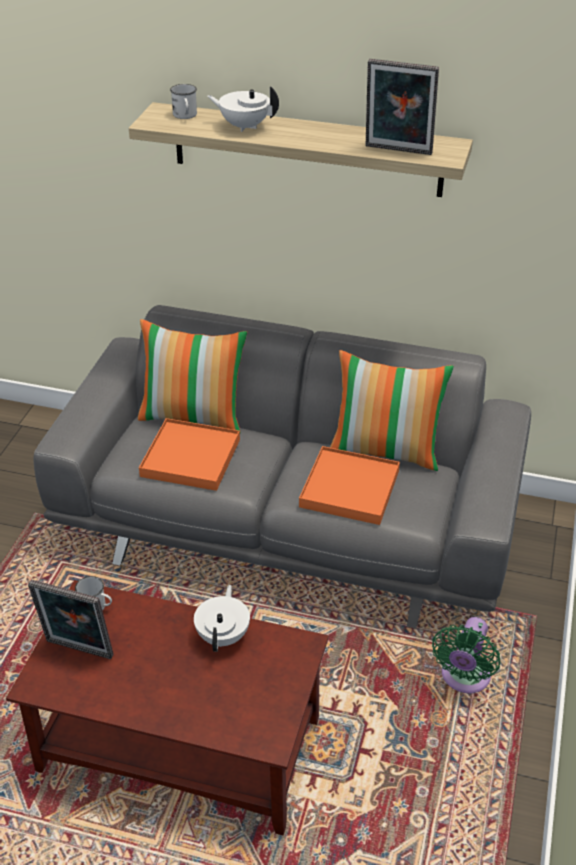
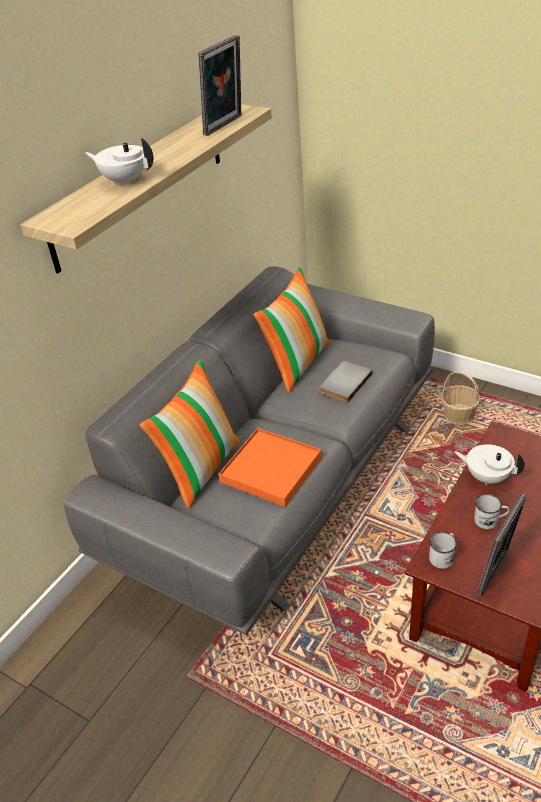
camera: 70 degrees left, 0 degrees up
white mug [170,84,197,119] -> white mug moved to [474,494,509,529]
white teapot [207,86,279,132] -> white teapot turned 75 degrees clockwise [85,138,153,187]
orange tray [299,446,400,525] -> grey book [319,361,373,402]
green fan [432,617,500,693] -> basket [441,371,480,425]

